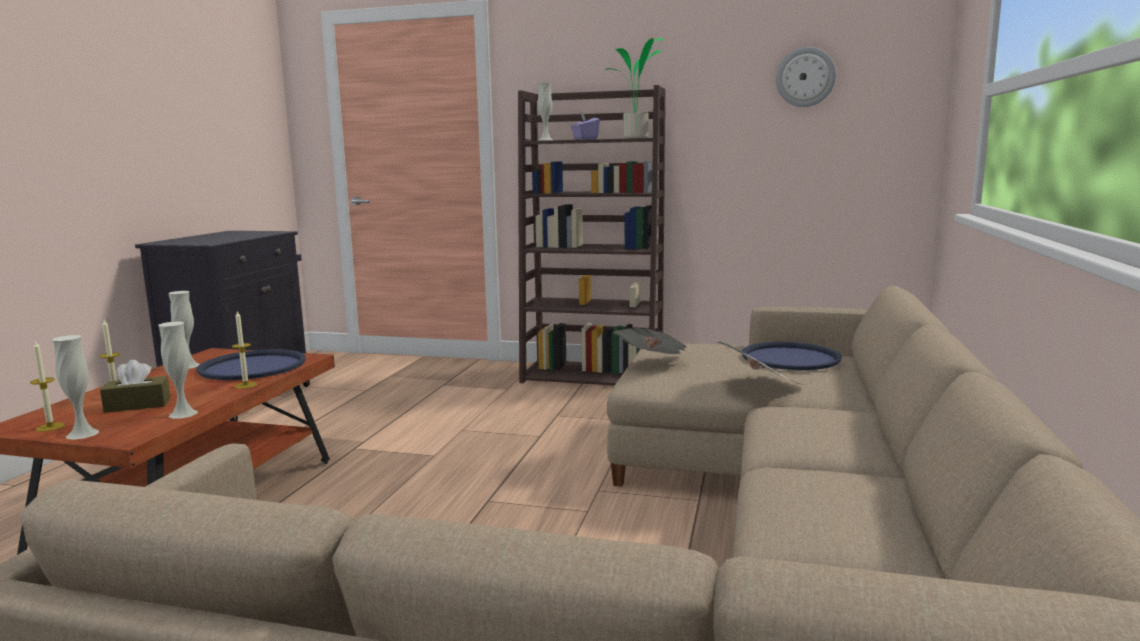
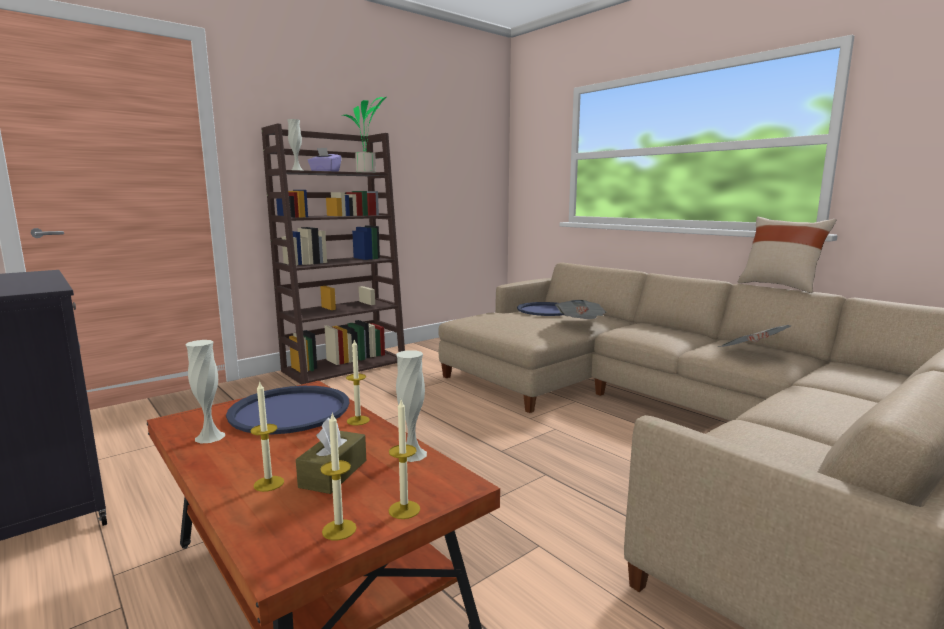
camera: 55 degrees left, 0 degrees up
white vase [52,335,99,440] -> candle [389,400,420,519]
newspaper [613,328,686,354] -> newspaper moved to [718,325,791,347]
wall clock [776,47,836,107] -> none
none -> beige pillow [738,217,836,293]

